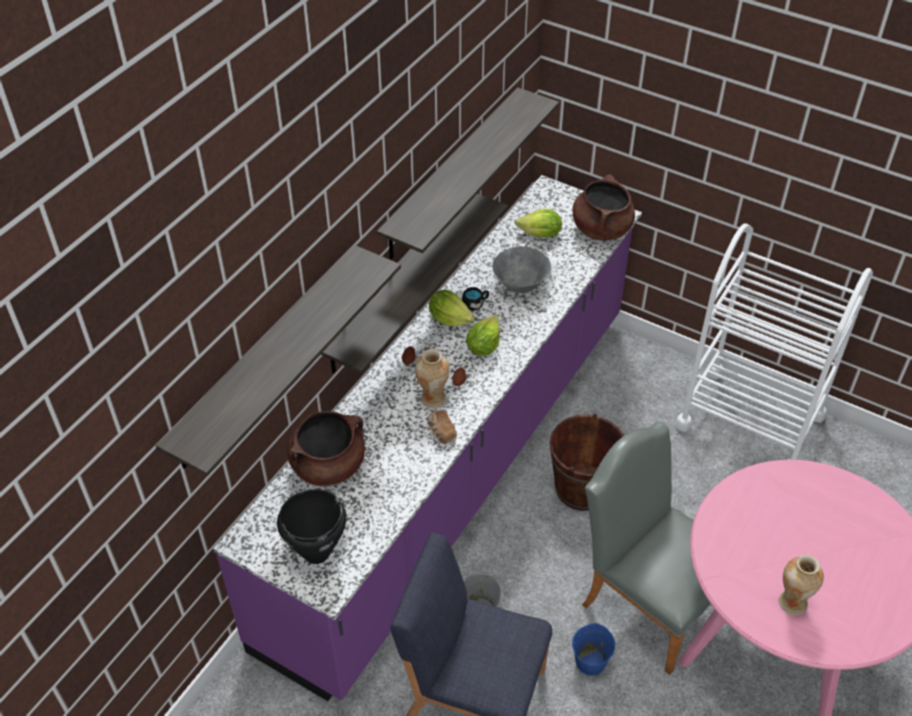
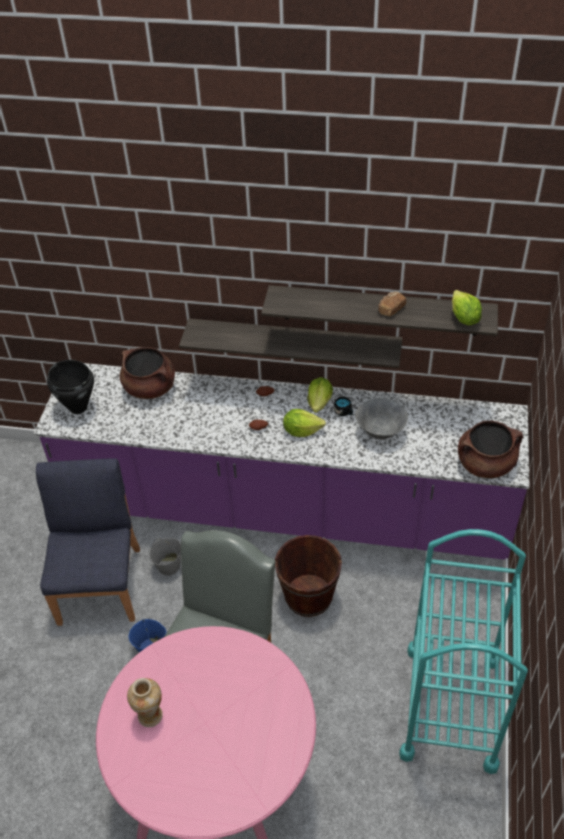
camera: 70 degrees right, 0 degrees up
shelf [156,245,401,476] -> none
vase [415,349,450,409] -> none
bread [428,410,457,444] -> bread moved to [378,291,406,317]
lettuce [515,209,562,237] -> lettuce moved to [452,290,482,325]
white cart [676,223,873,460] -> turquoise cart [399,529,528,774]

